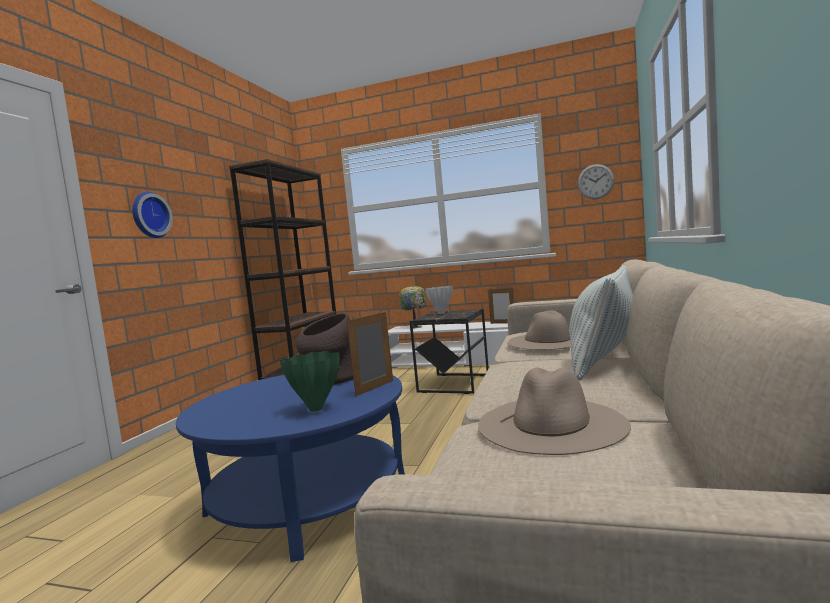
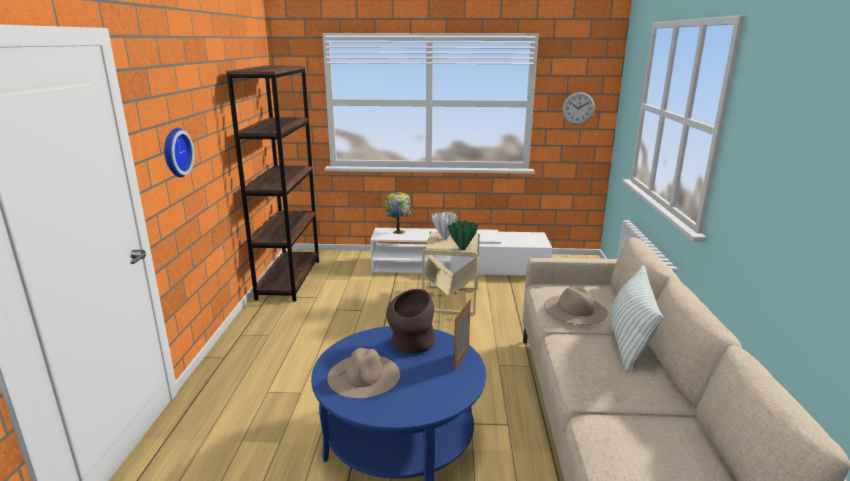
camera: 15 degrees left, 15 degrees up
green vase [280,351,340,412] -> green vase moved to [448,220,478,250]
black side table [410,309,489,394] -> beige side table [422,231,480,314]
beige hat [478,368,631,455] -> beige hat moved to [327,348,400,399]
picture frame [488,288,514,324] -> none

